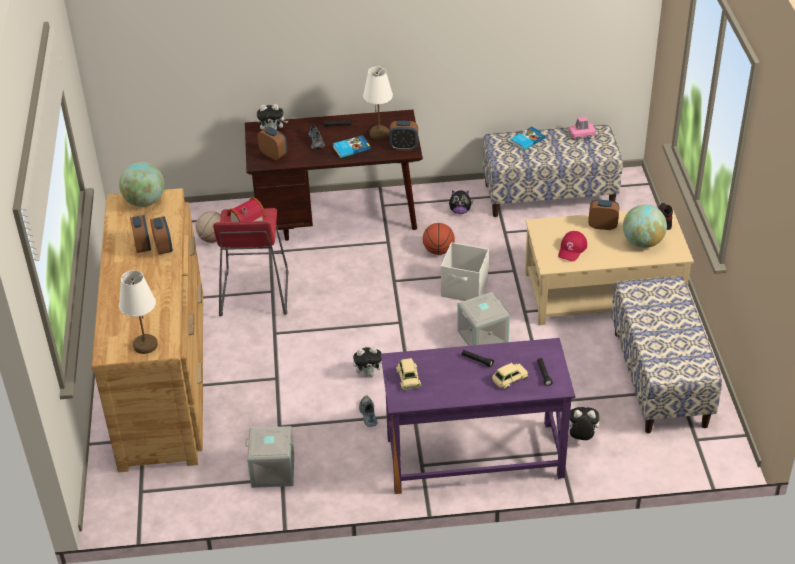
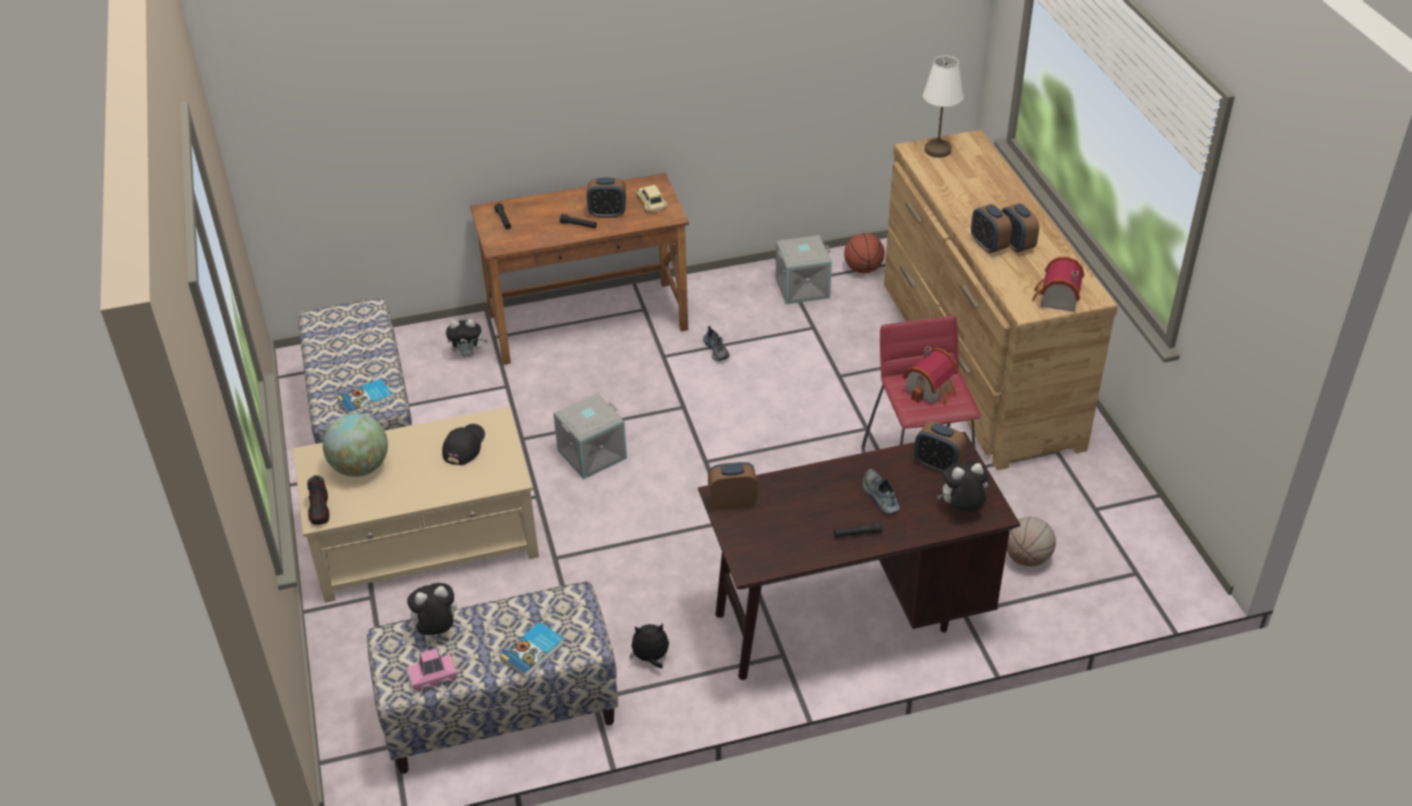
camera: 170 degrees right, 0 degrees up
globe [119,162,165,207] -> toy house [1032,256,1084,312]
book [333,135,371,158] -> book moved to [337,378,393,414]
plush toy [353,347,382,377] -> plush toy moved to [405,583,457,635]
white table lamp [363,67,393,140] -> none
purple desk [381,338,575,494] -> brown desk [470,173,689,365]
basketball [423,223,455,255] -> basketball moved to [844,233,885,273]
white storage box [441,242,489,301] -> none
beige toy car [492,363,529,389] -> none
red cap [558,231,587,261] -> black cap [442,424,485,465]
alarm clock [588,200,619,230] -> alarm clock moved to [587,177,626,218]

